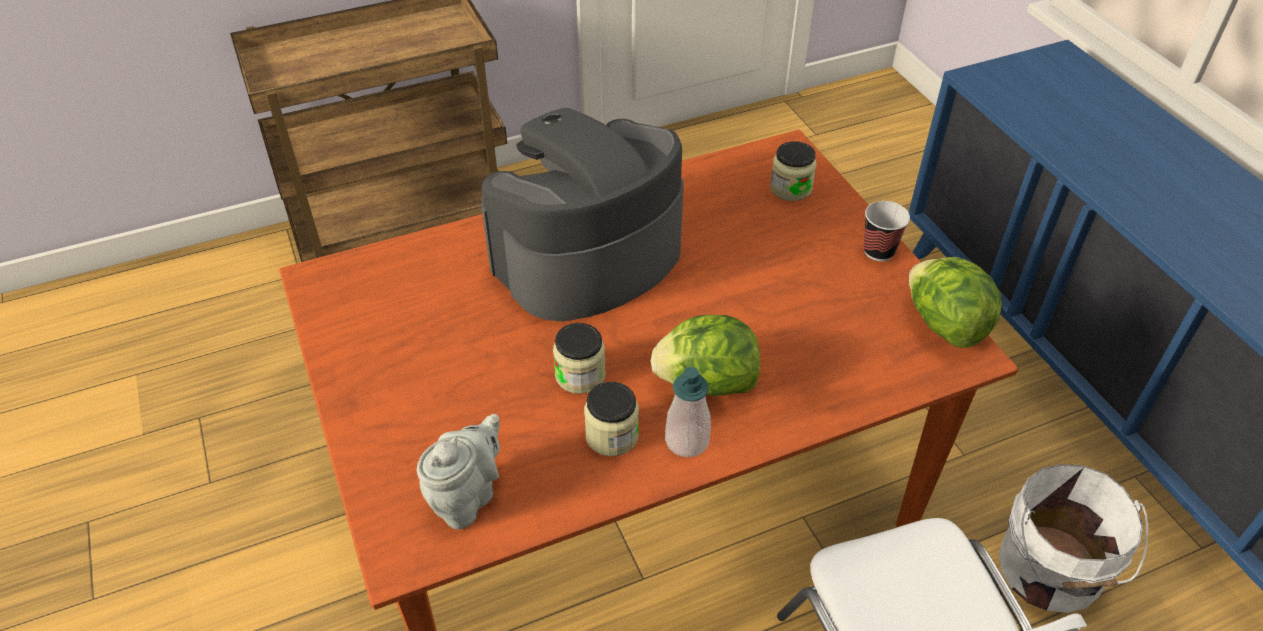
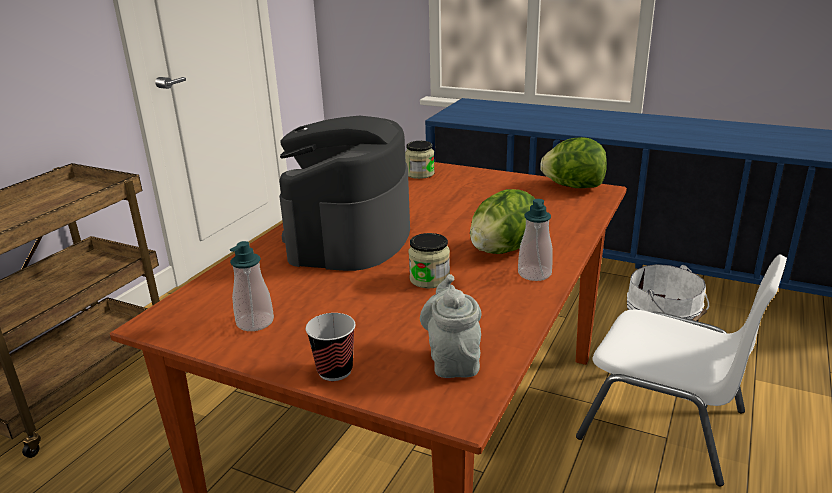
camera: 40 degrees left, 20 degrees down
jar [584,382,639,456] -> none
cup [864,201,910,261] -> cup moved to [306,313,355,381]
none -> soap dispenser [229,241,274,331]

